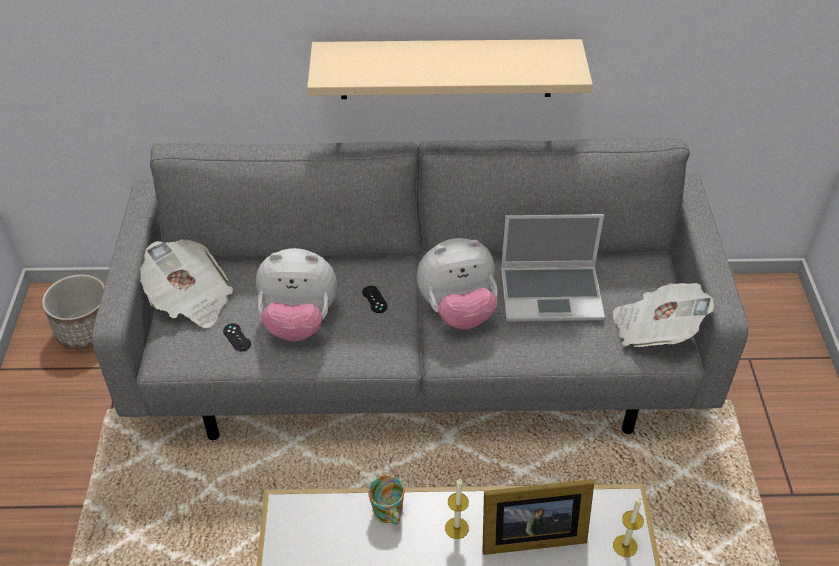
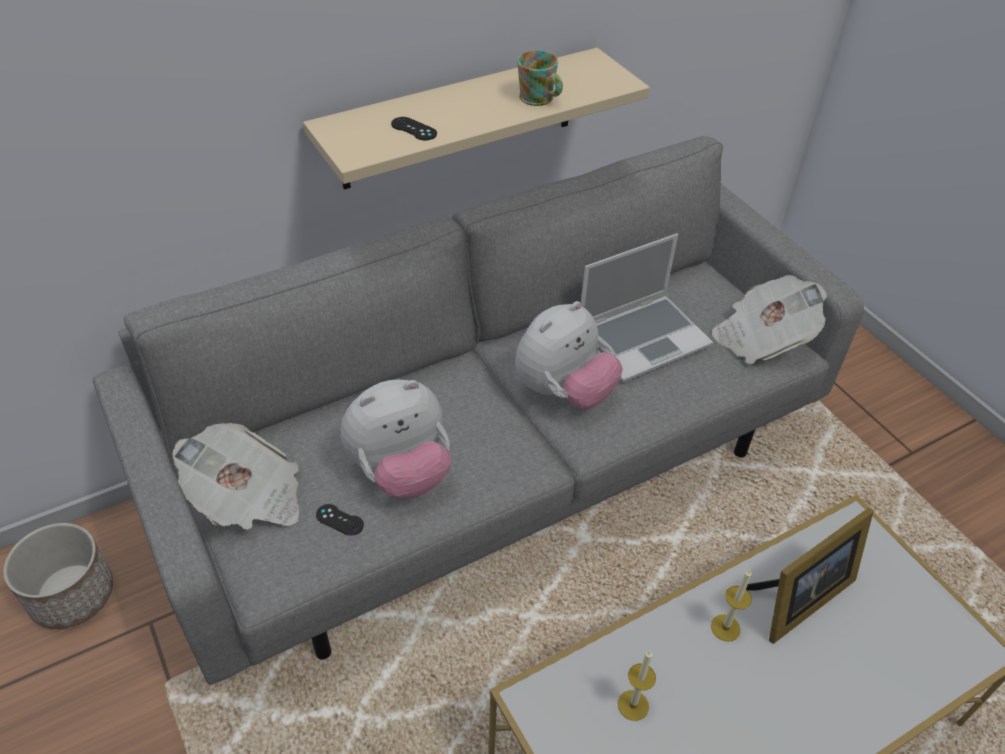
camera: 30 degrees left, 0 degrees up
black game controller [362,286,388,313] -> black game controller moved to [391,117,437,140]
mug [368,475,404,525] -> mug moved to [517,51,563,106]
candle [613,497,644,557] -> candle moved to [618,650,656,721]

